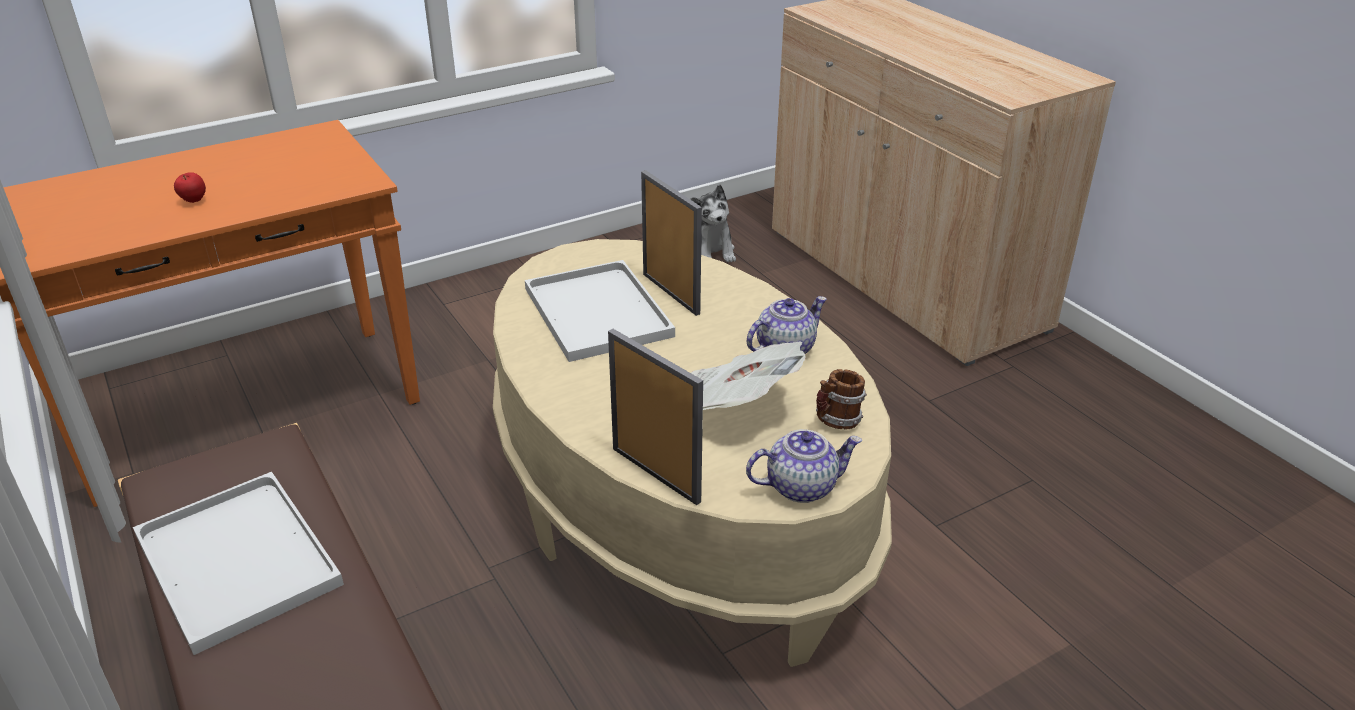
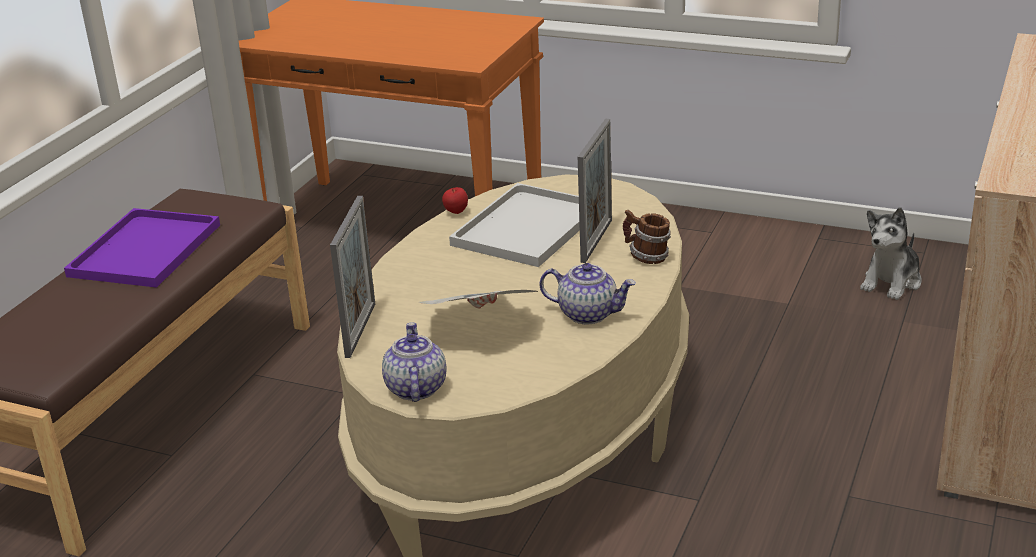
camera: 55 degrees right, 5 degrees down
white tray [133,472,344,655] -> purple tray [64,208,220,288]
apple [174,172,206,203] -> apple moved to [442,187,468,214]
teapot [746,429,862,503] -> teapot turned 135 degrees counterclockwise [382,322,447,402]
mug [816,369,867,430] -> mug moved to [623,210,671,264]

